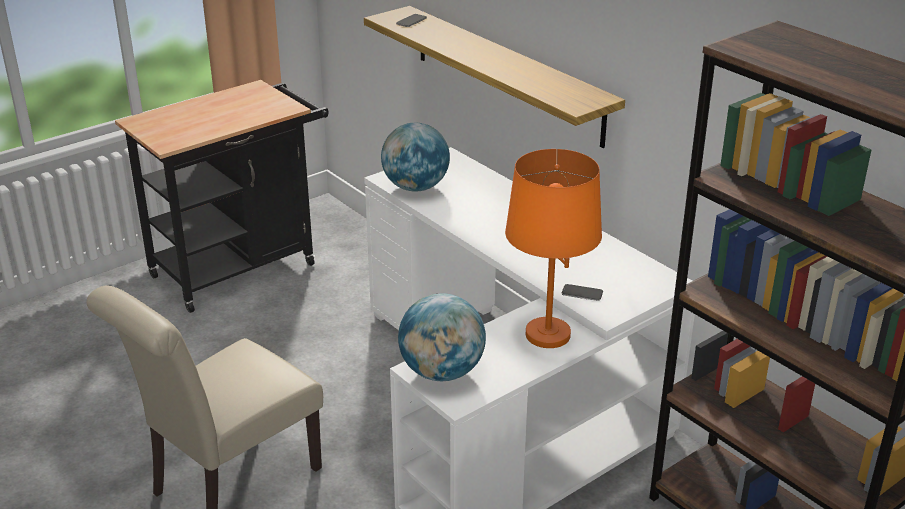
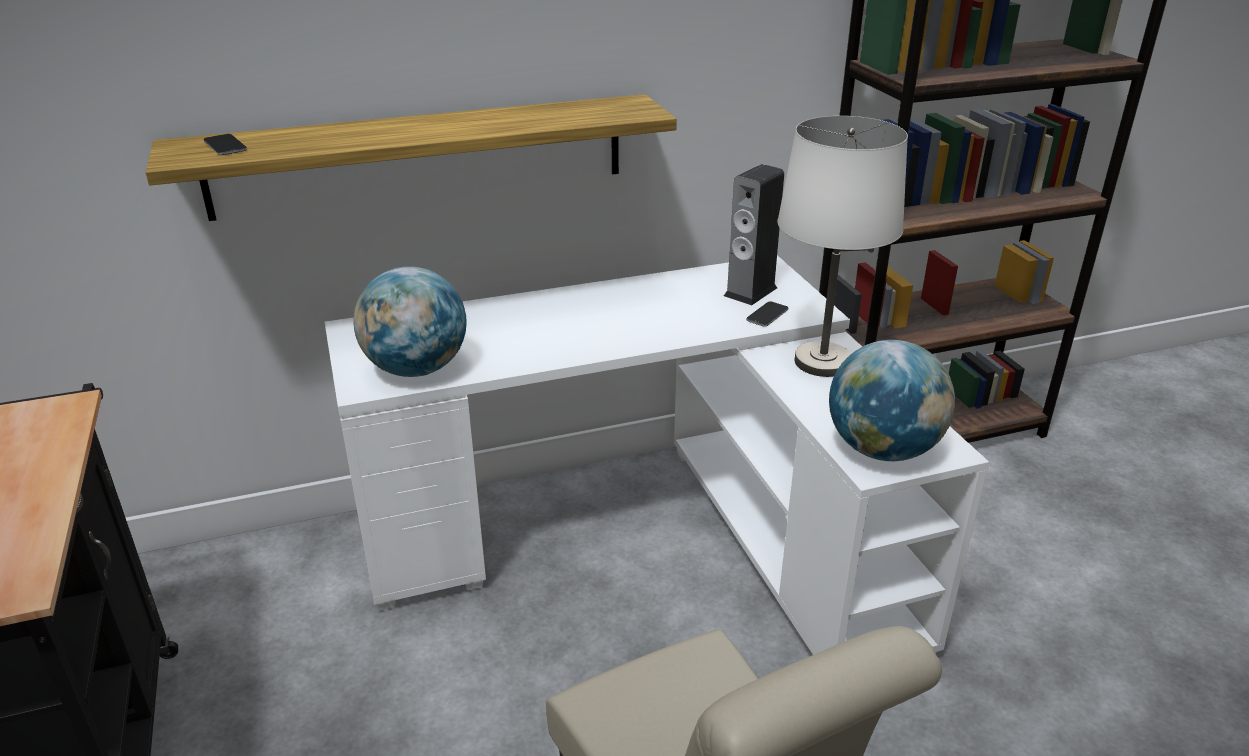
camera: 70 degrees left, 0 degrees up
orange table lamp [505,149,602,348] -> white table lamp [777,116,908,377]
none -> speaker [724,164,784,305]

